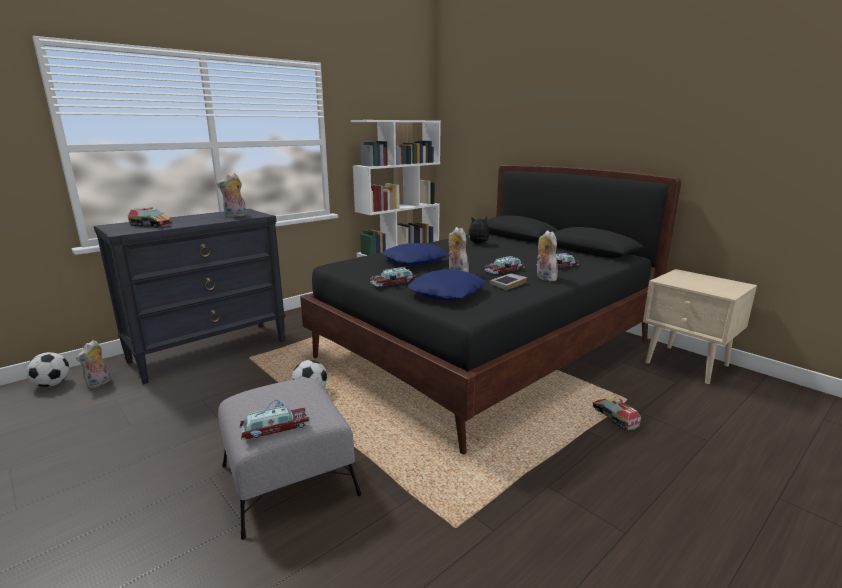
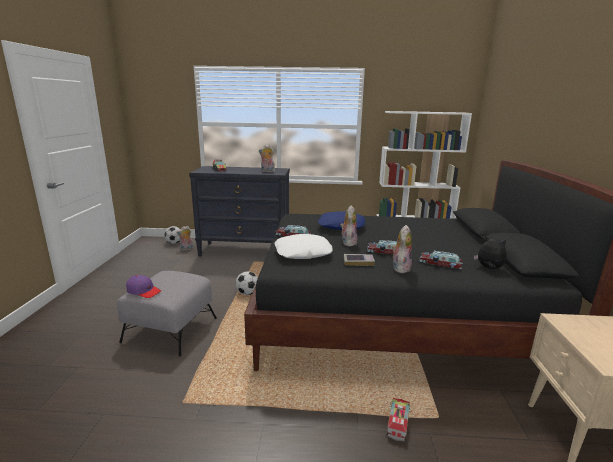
camera: 45 degrees right, 0 degrees up
toy car [239,400,310,440] -> purple cap [126,275,161,298]
blue pillow [408,269,486,301] -> white pillow [274,234,333,259]
plush toy [468,217,489,244] -> plush toy moved to [474,235,507,269]

